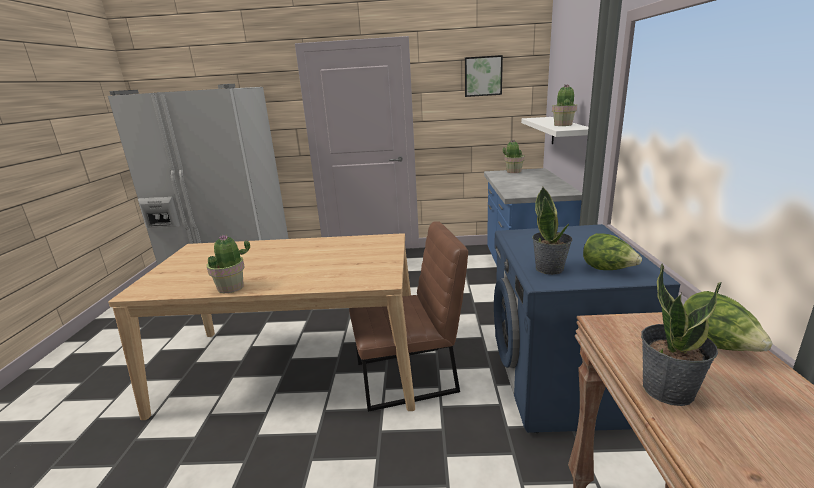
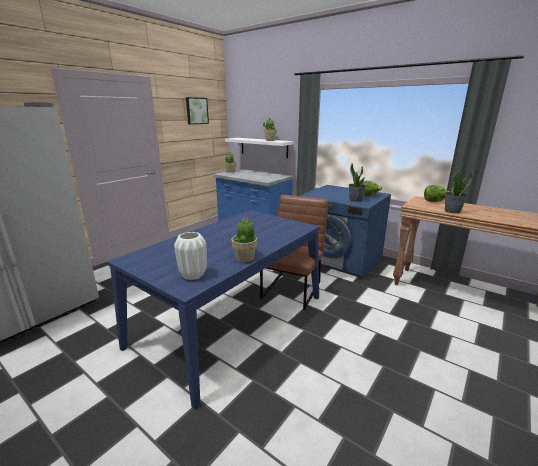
camera: 55 degrees left, 0 degrees up
beige dining table [108,233,415,420] -> blue dining table [108,210,320,409]
none -> white vase [174,232,207,280]

